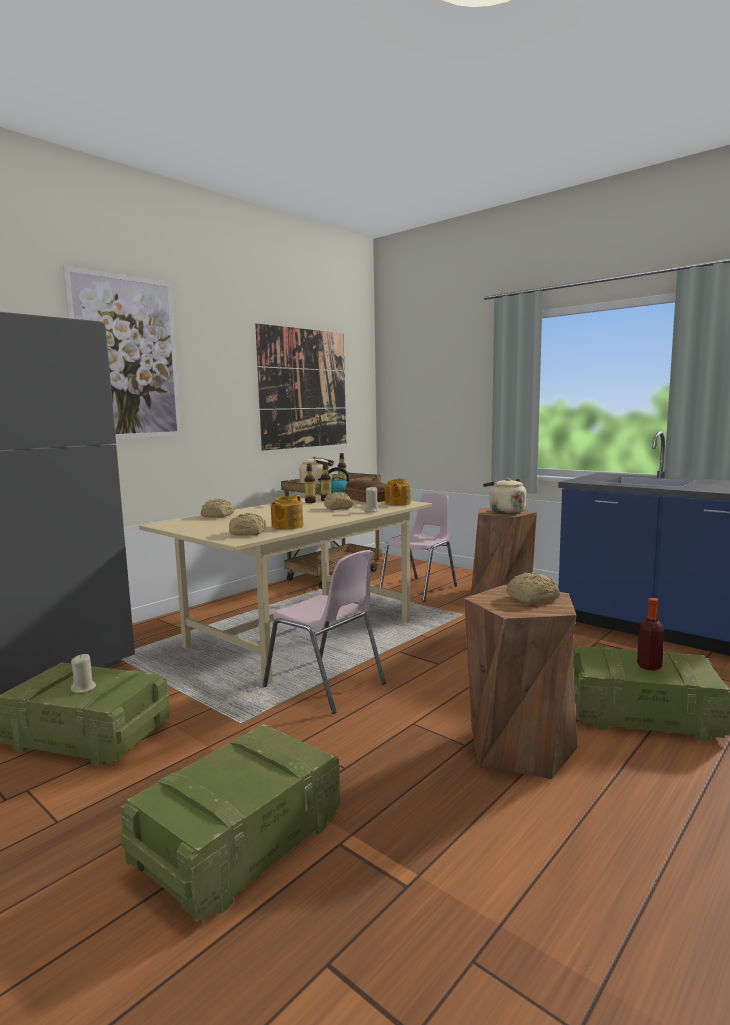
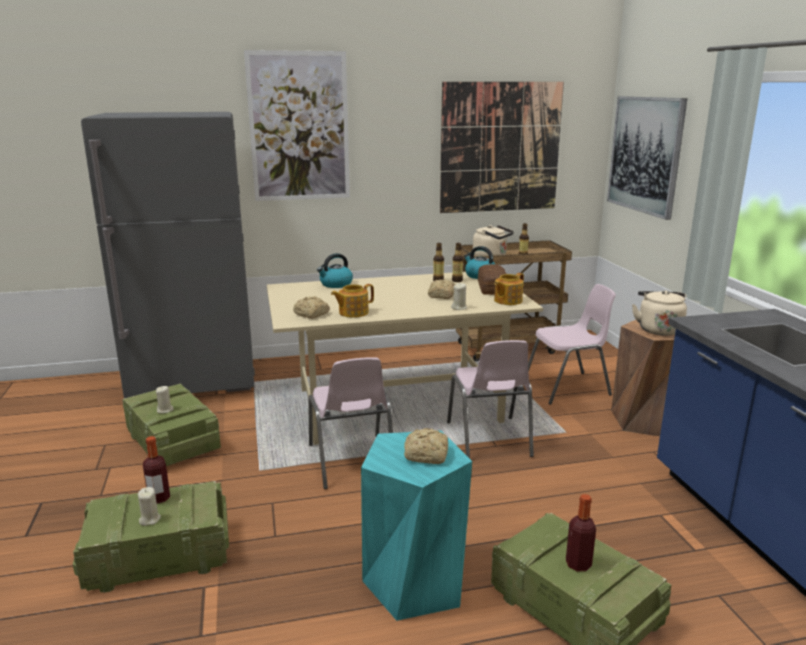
camera: 35 degrees right, 10 degrees up
bread [201,499,235,518] -> kettle [317,253,353,288]
brown stool [464,585,578,780] -> turquoise stool [361,430,472,621]
none -> beige candle [138,487,161,526]
none -> bottle [143,436,170,504]
none -> pink chair [447,340,534,458]
none -> picture [607,96,688,220]

